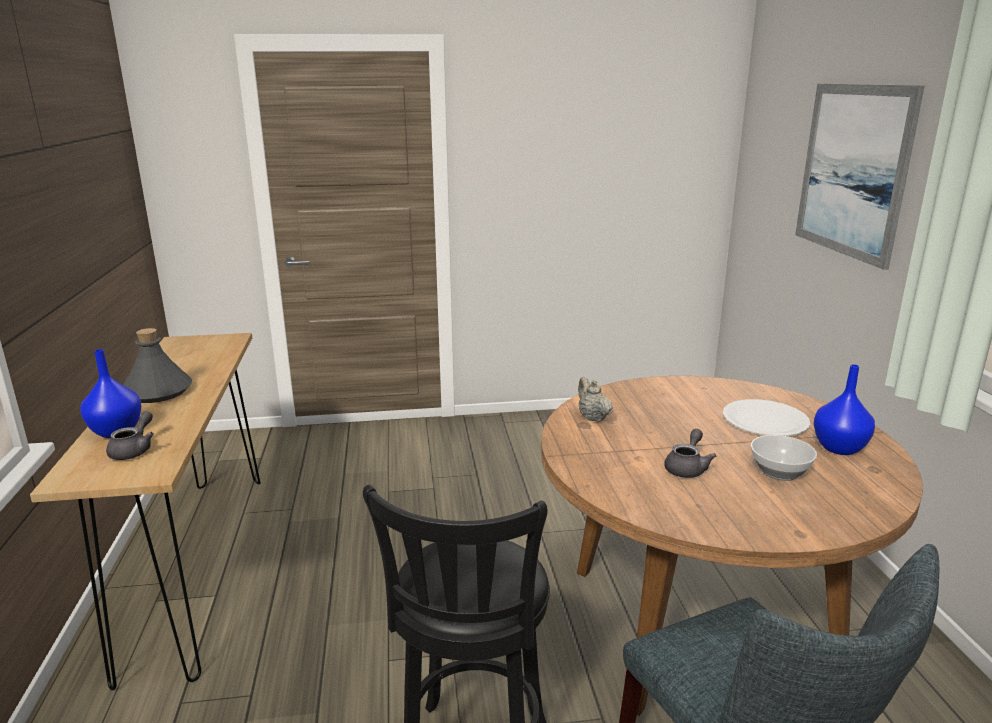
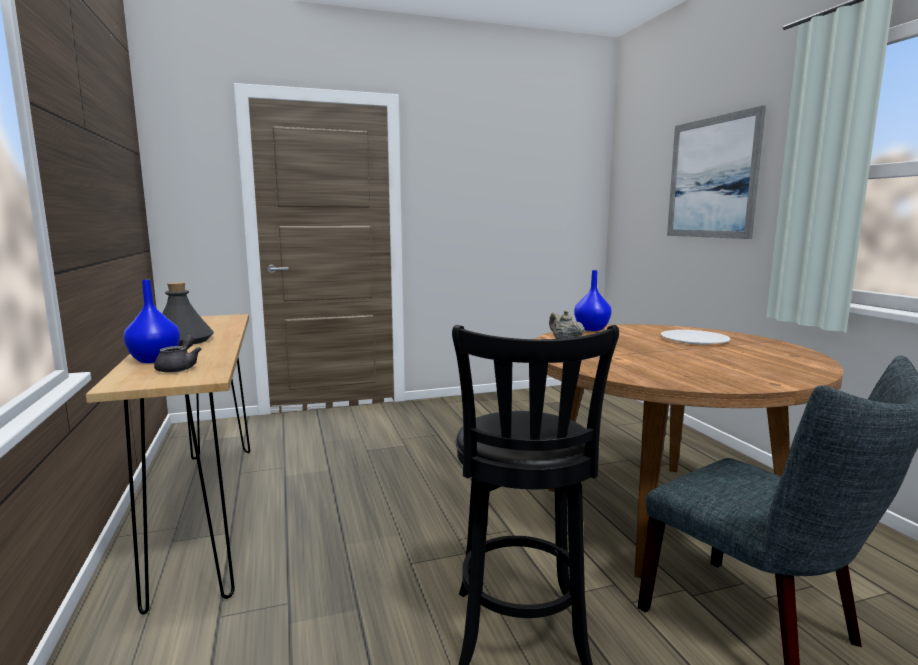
camera: 10 degrees left, 10 degrees down
grey teapot [664,429,716,478] -> none
bowl [751,435,817,481] -> none
blue vase [814,364,875,455] -> blue vase moved to [574,270,612,331]

